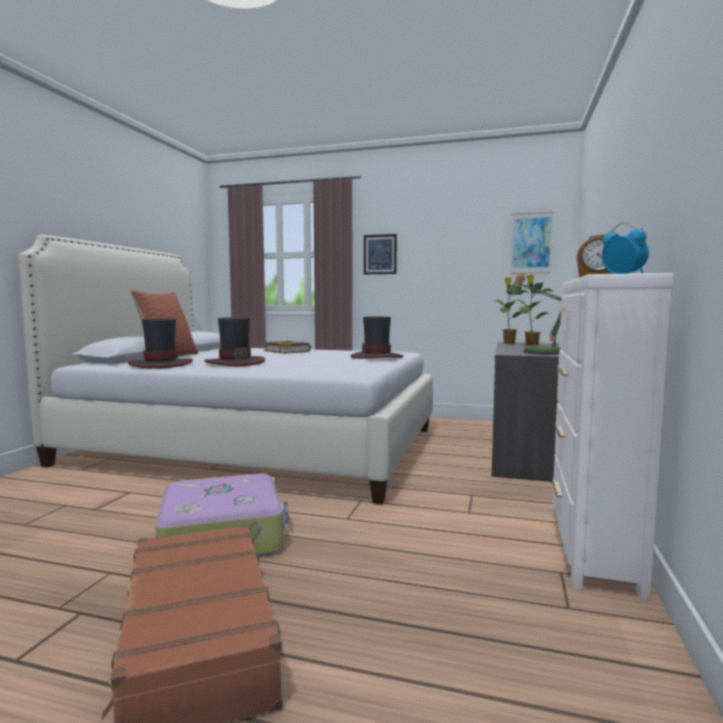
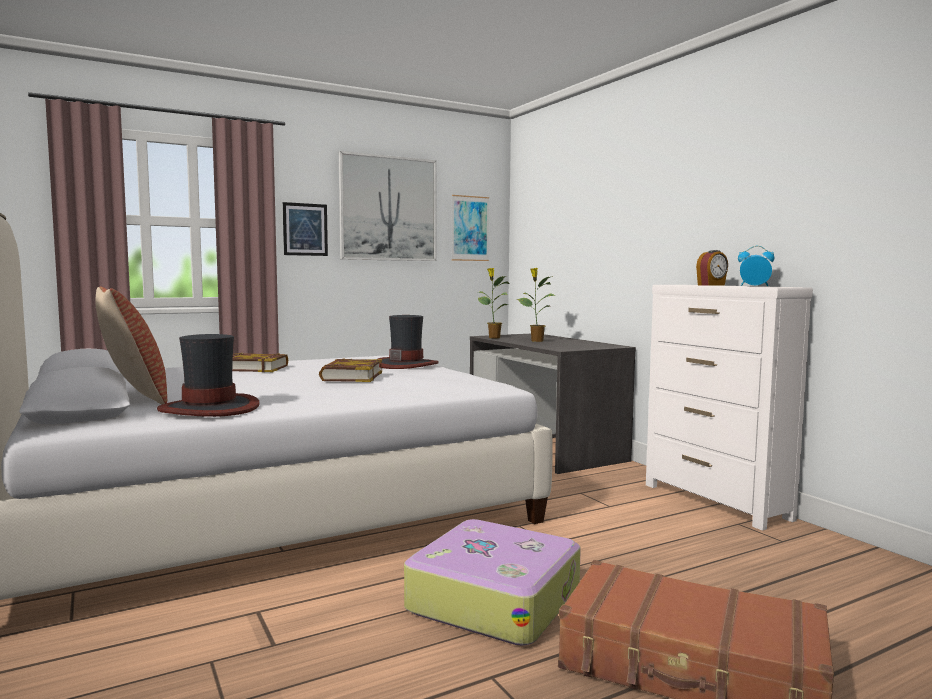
camera: 45 degrees left, 0 degrees up
hat [204,317,265,366] -> none
table lamp [508,273,562,354] -> none
none -> book [319,359,382,382]
none -> picture [339,151,437,261]

